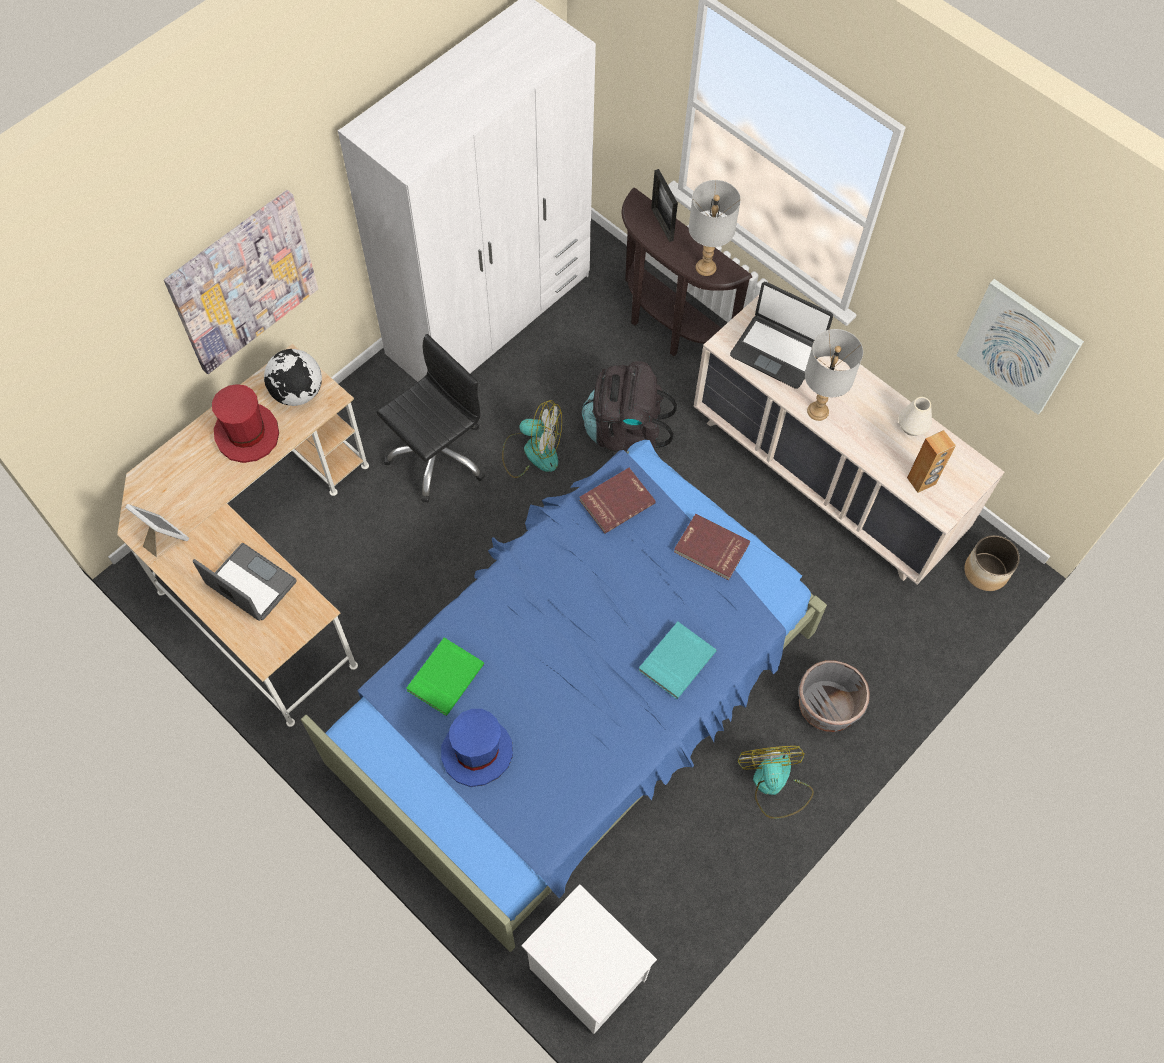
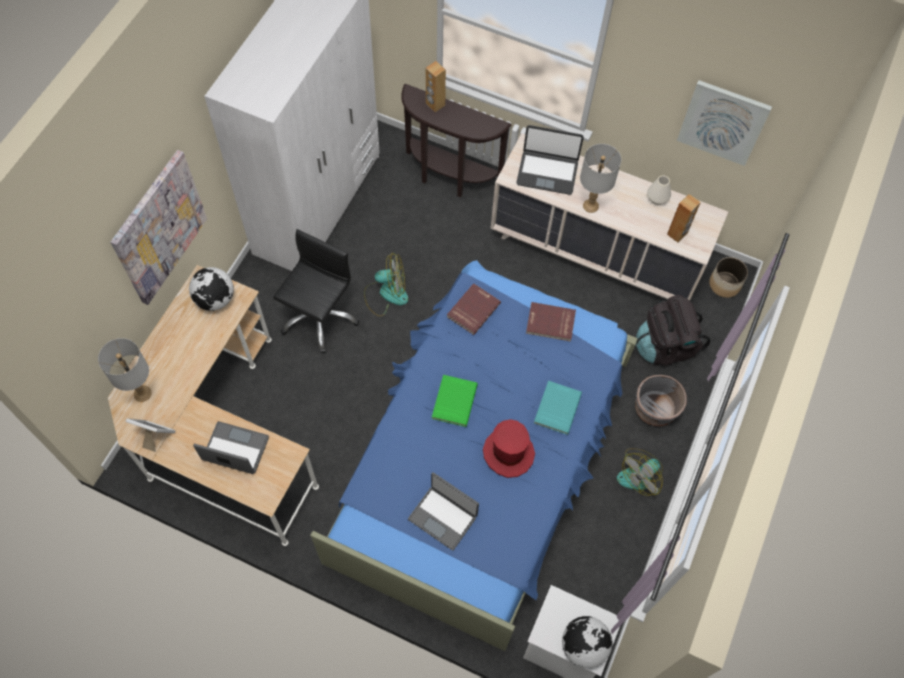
camera: 20 degrees left, 0 degrees up
red hat [212,384,279,463] -> red hat moved to [483,419,535,478]
green book [406,638,484,716] -> green book moved to [432,375,478,427]
blue hat [441,709,513,787] -> laptop [408,472,479,550]
black backpack [582,361,677,451] -> black backpack moved to [636,295,710,366]
picture frame [651,169,678,242] -> brown speaker [426,61,446,112]
grey table lamp [689,180,741,276] -> grey table lamp moved to [98,338,152,402]
fan [737,746,814,819] -> fan turned 105 degrees counterclockwise [617,448,663,496]
none -> globe [562,616,612,668]

